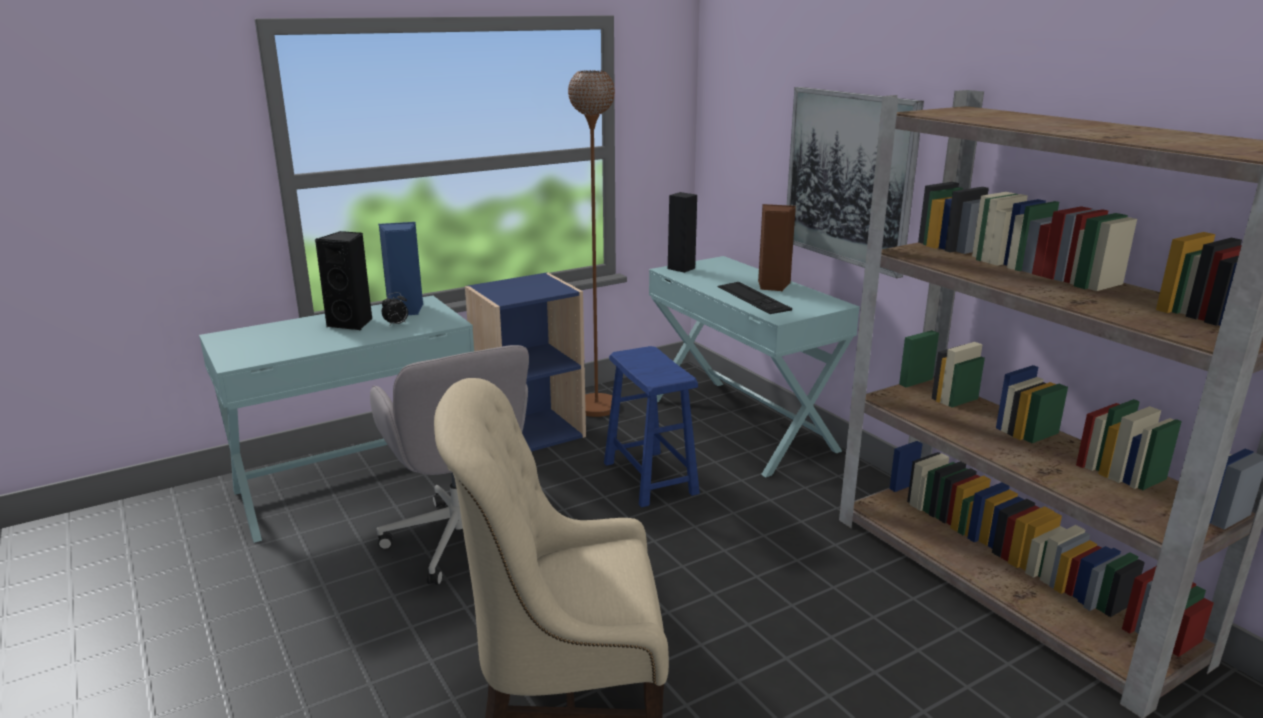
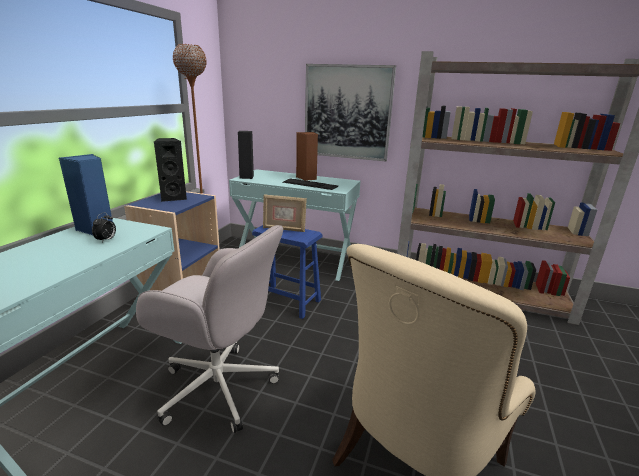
camera: 40 degrees left, 0 degrees up
black speaker [315,231,373,330] -> black speaker moved to [153,138,187,202]
none -> picture frame [263,194,307,232]

